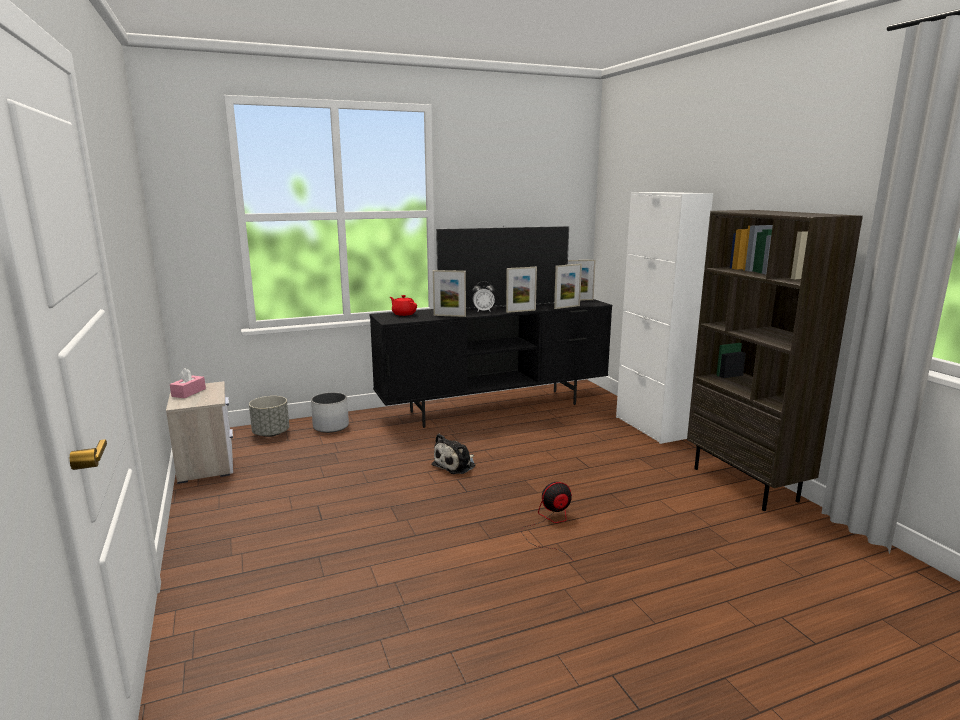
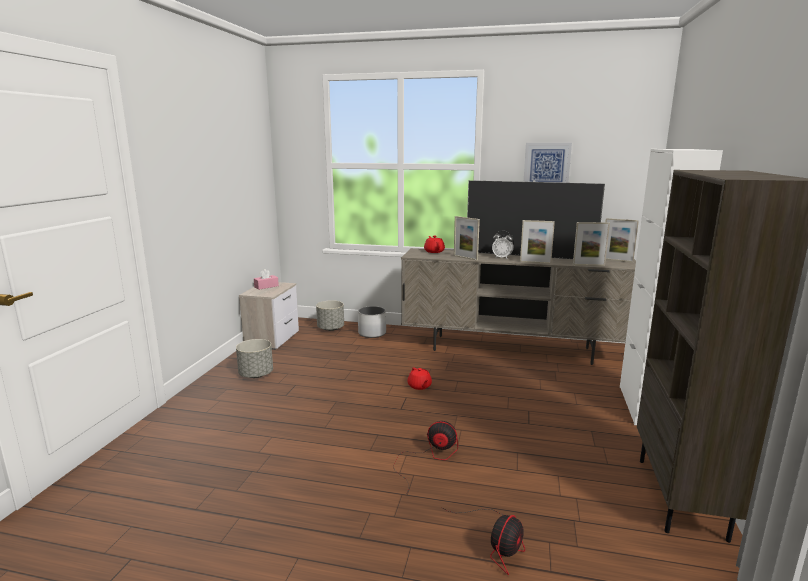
camera: 35 degrees right, 0 degrees up
black tv stand [370,299,612,428] -> beige tv stand [401,248,636,365]
plush toy [432,434,475,474] -> red teapot [407,367,432,390]
none -> grey planter [236,339,273,378]
none -> fan [441,507,525,575]
none -> picture [524,143,572,183]

